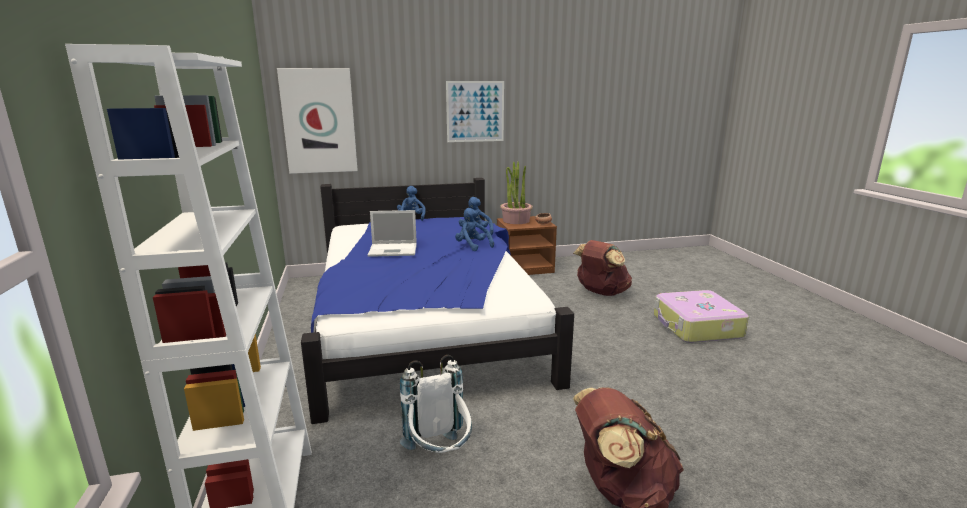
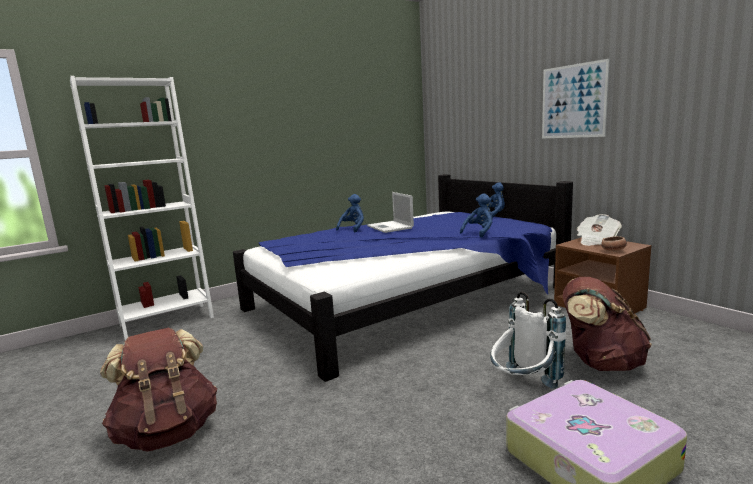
camera: 70 degrees right, 5 degrees down
picture [277,68,358,174] -> none
white backpack [400,355,472,453] -> white backpack moved to [490,292,566,389]
blue plush toy [455,208,494,251] -> blue plush toy moved to [336,194,364,232]
potted plant [500,162,533,224] -> newspaper [577,214,622,246]

